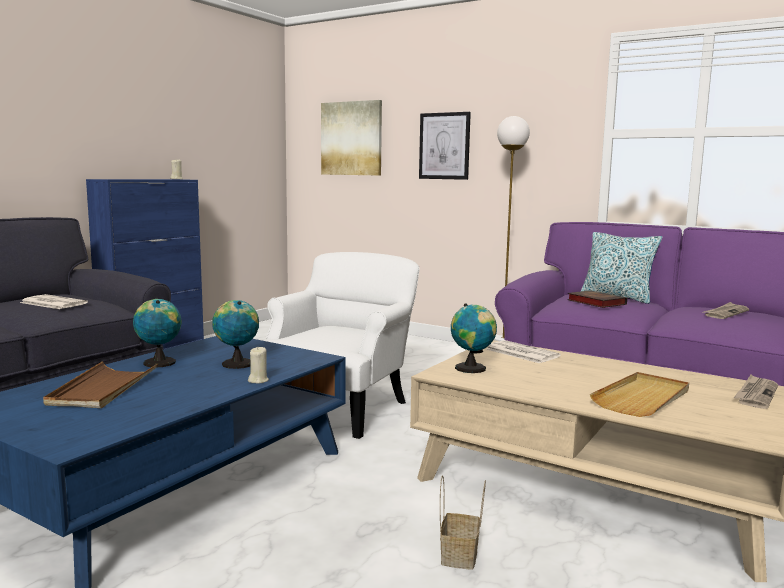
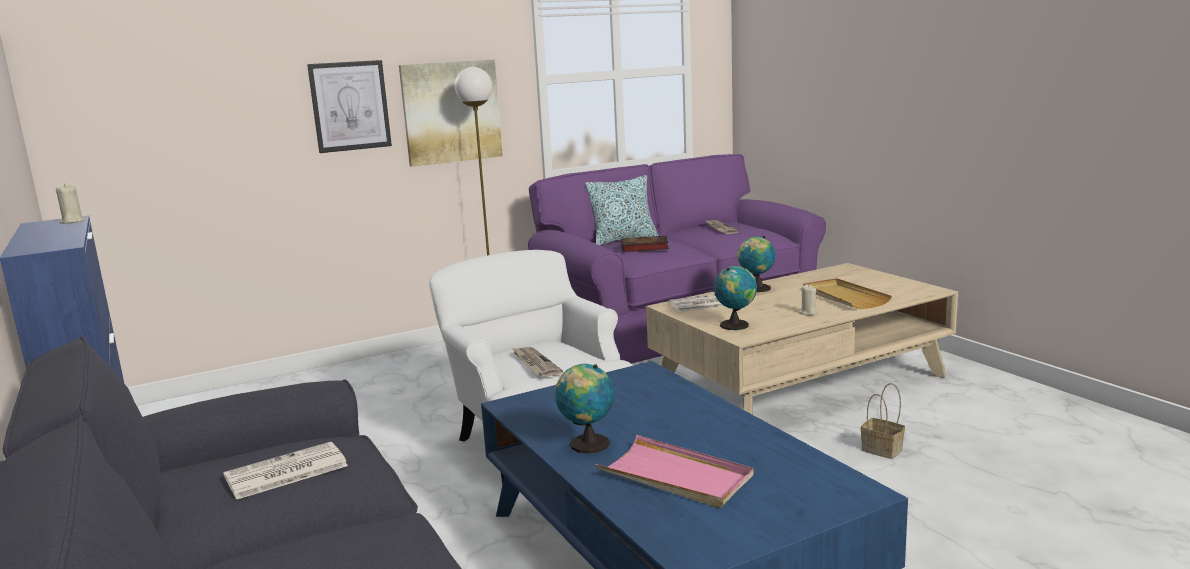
camera: 60 degrees left, 5 degrees up
brown tray [43,361,158,408] -> pink tray [596,435,754,508]
globe [212,300,259,369] -> globe moved to [738,236,776,292]
beige candle [248,347,269,384] -> beige candle moved to [798,285,818,315]
picture [321,100,382,176] -> picture moved to [399,60,503,167]
newspaper [733,375,778,409] -> newspaper moved to [512,347,563,377]

